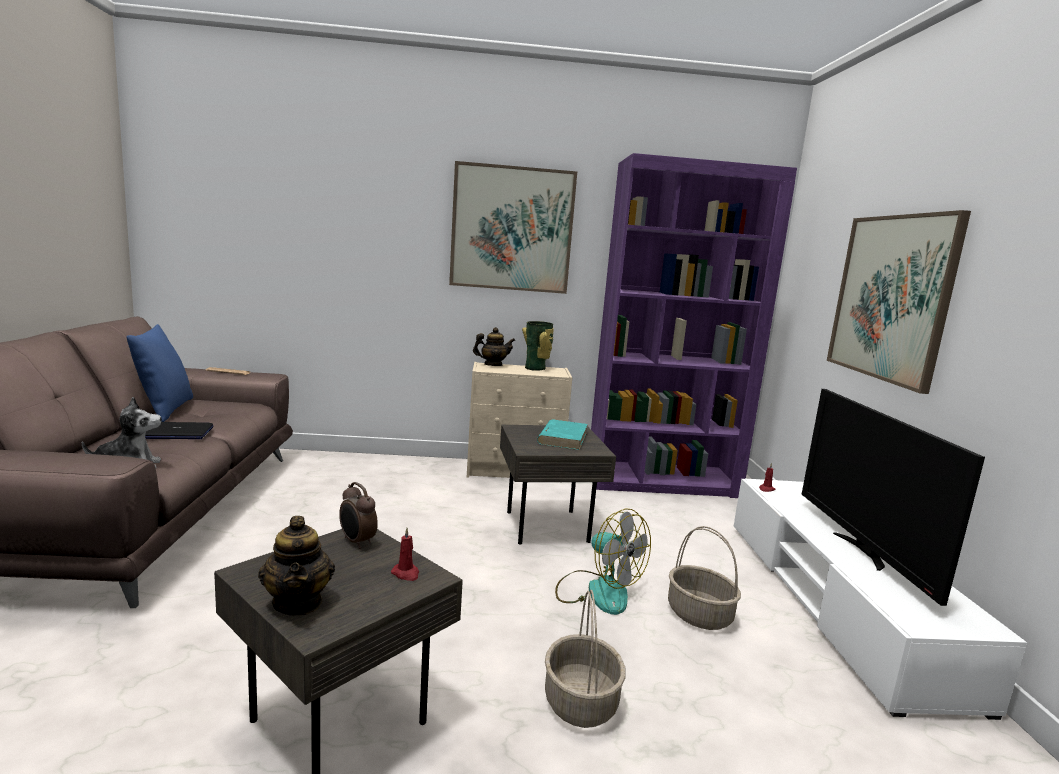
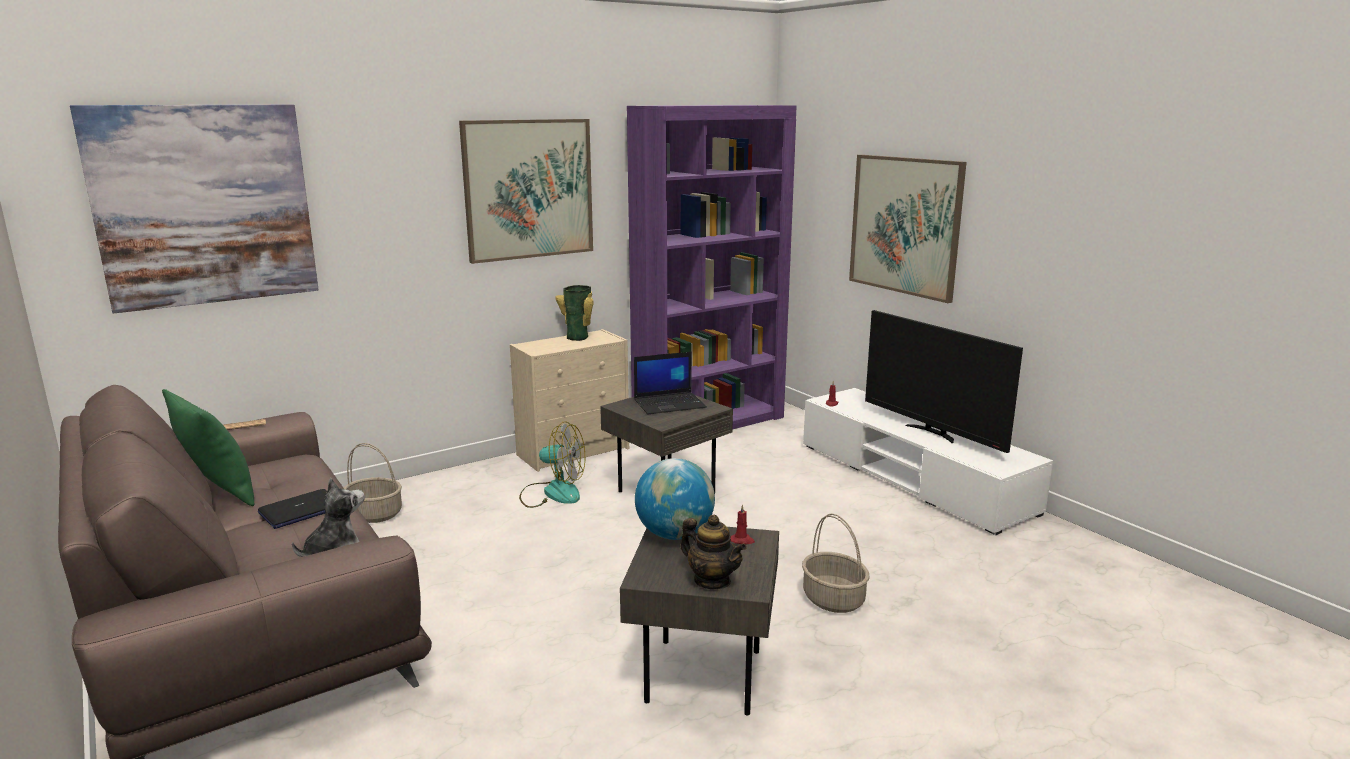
camera: 30 degrees left, 5 degrees up
blue pillow [126,324,193,422] -> green pillow [162,389,255,506]
alarm clock [339,482,378,549] -> globe [635,458,715,540]
teapot [473,327,515,366] -> none
turquoise book [537,420,588,450] -> laptop [634,352,707,414]
fan [555,508,651,615] -> fan moved to [519,422,585,508]
basket [668,526,741,630] -> basket moved to [344,443,402,523]
none -> picture [70,105,319,313]

